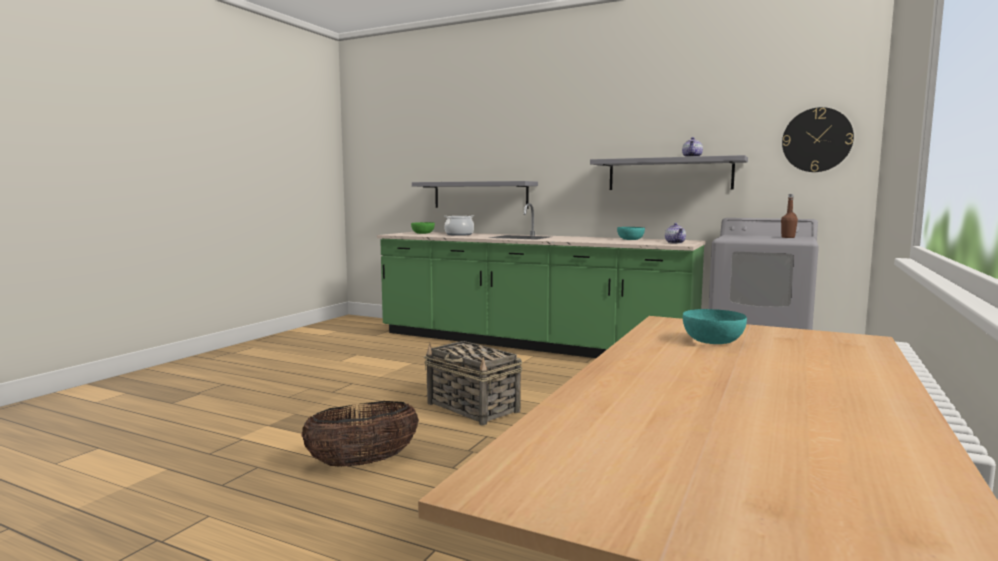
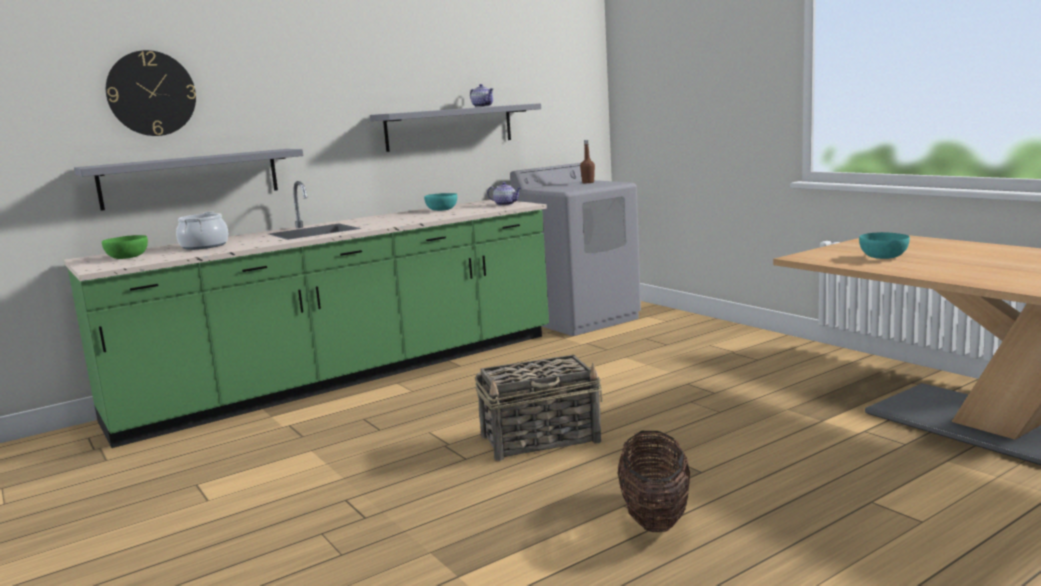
camera: 60 degrees left, 5 degrees up
wall clock [782,107,854,172] -> wall clock moved to [106,50,196,136]

